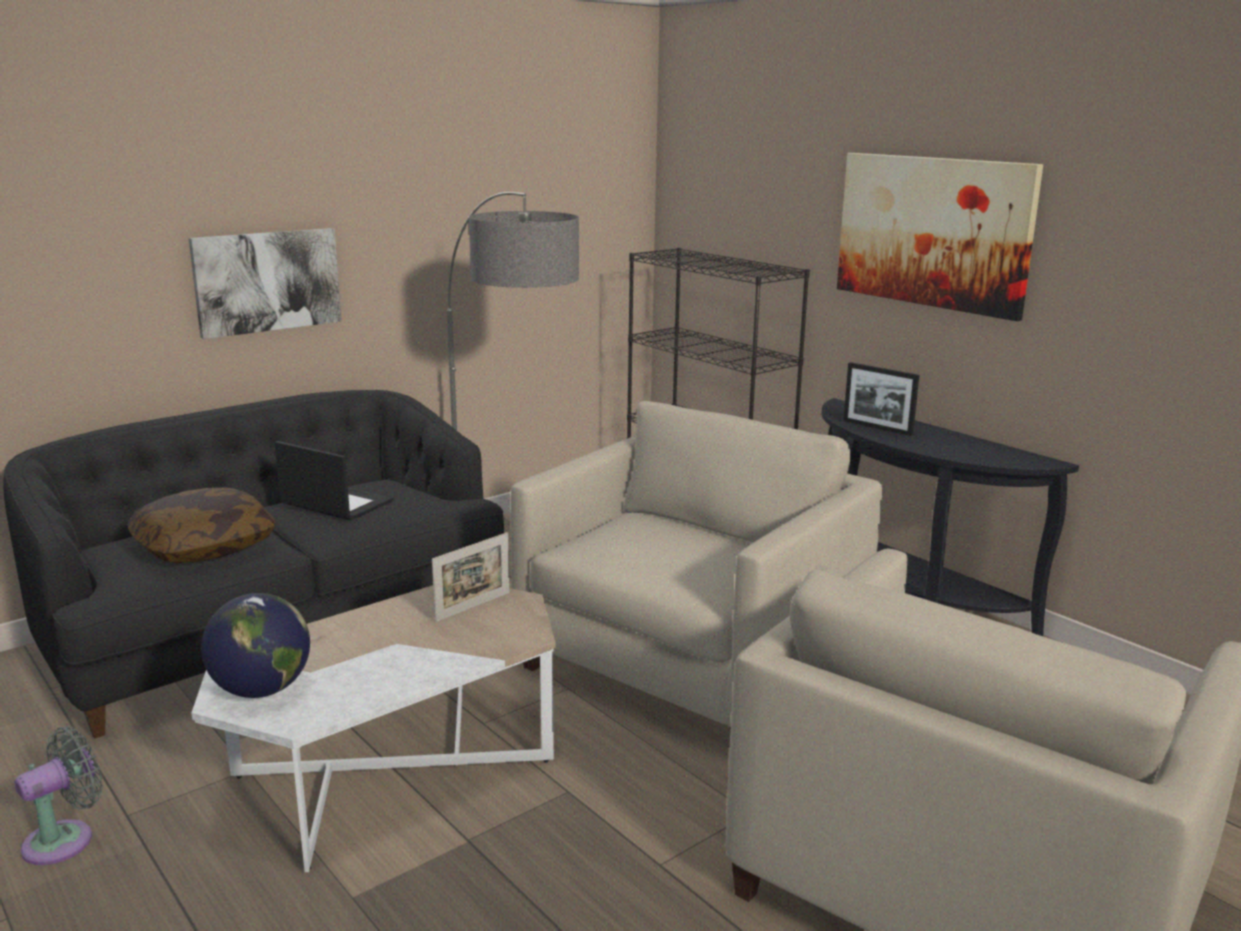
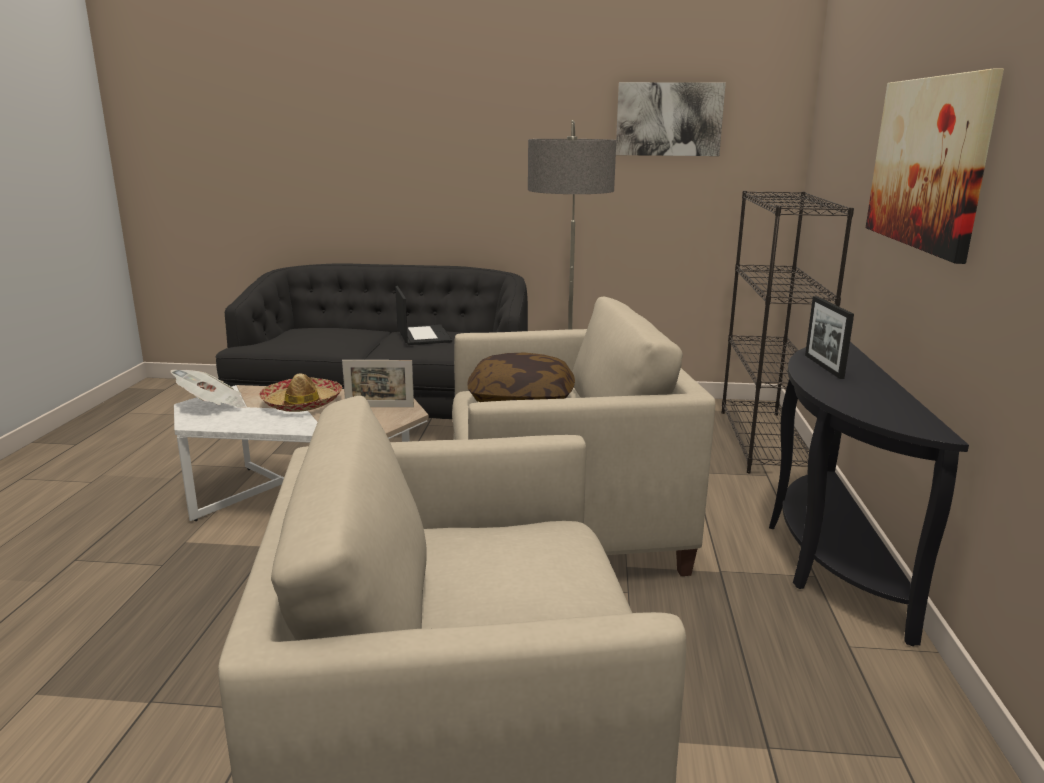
camera: 45 degrees right, 0 degrees up
grey fan [14,726,103,865] -> none
pillow [127,488,275,563] -> pillow moved to [467,353,575,402]
picture [189,228,341,339] -> picture moved to [616,82,726,156]
globe [201,593,310,698] -> newspaper [170,370,246,408]
none -> hat [259,373,342,412]

